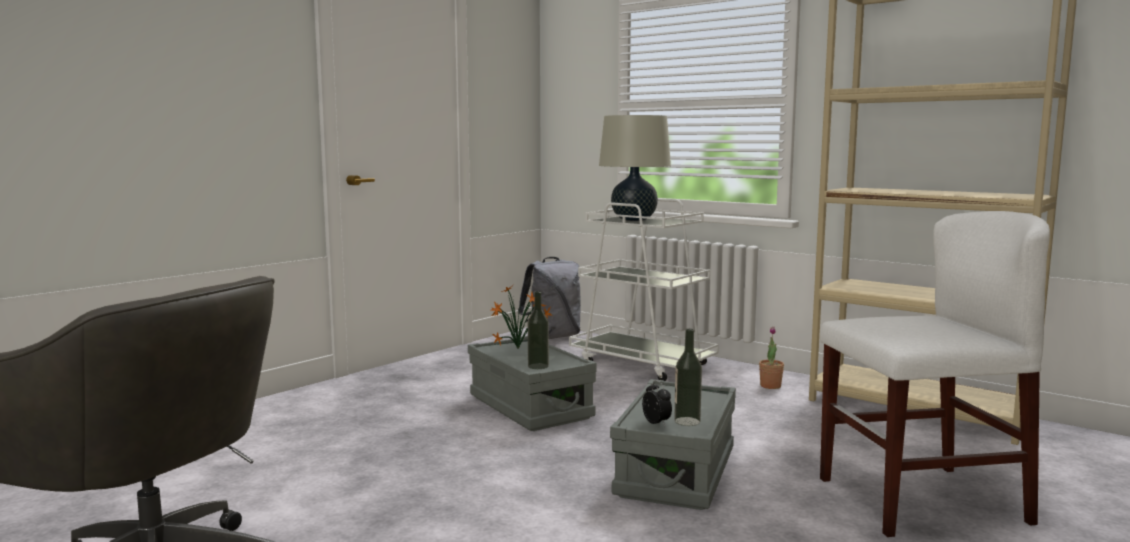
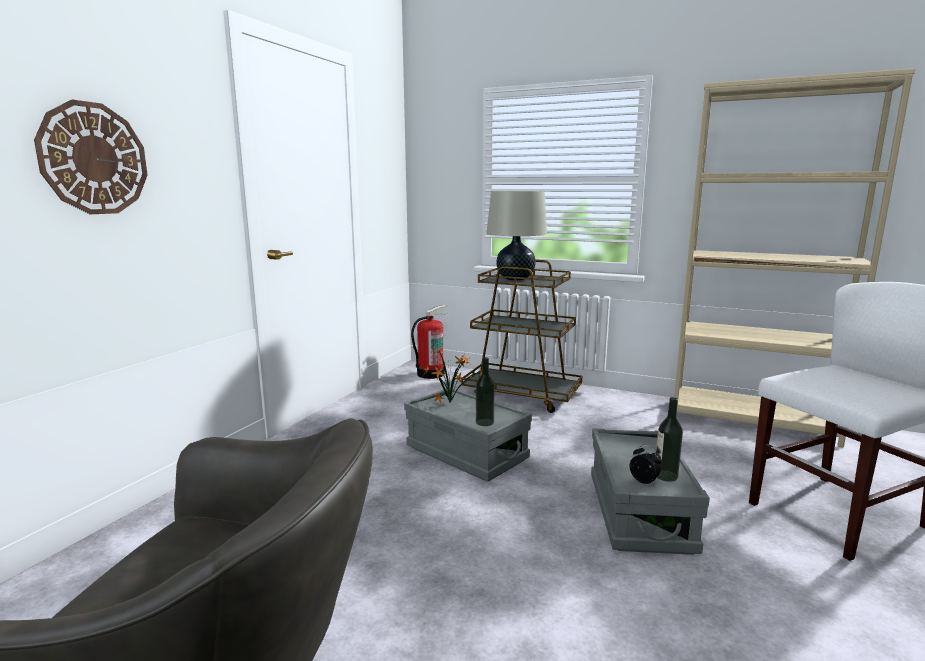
camera: 15 degrees left, 5 degrees up
grey backpack [518,257,581,339] -> fire extinguisher [411,305,449,379]
white cart [569,198,719,381] -> brown cart [461,260,582,413]
potted plant [759,327,784,389] -> none
none -> wall clock [34,100,148,214]

